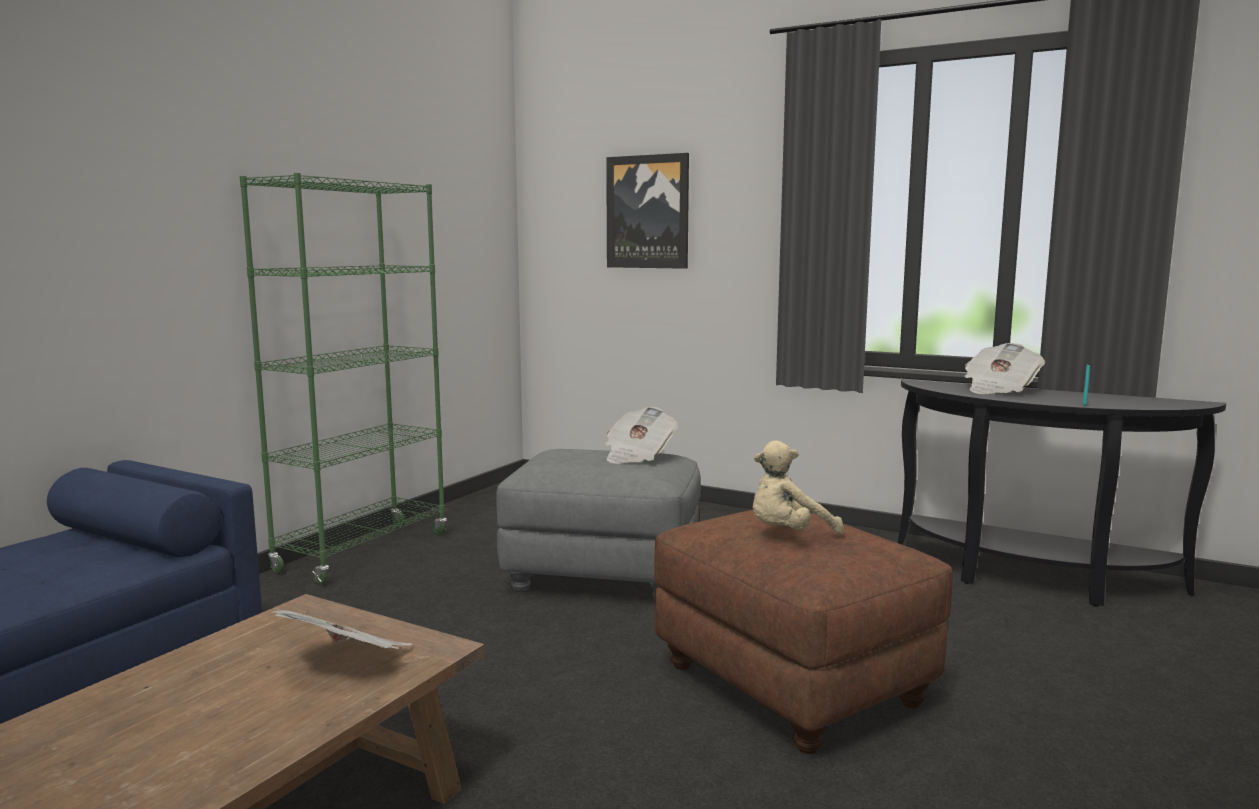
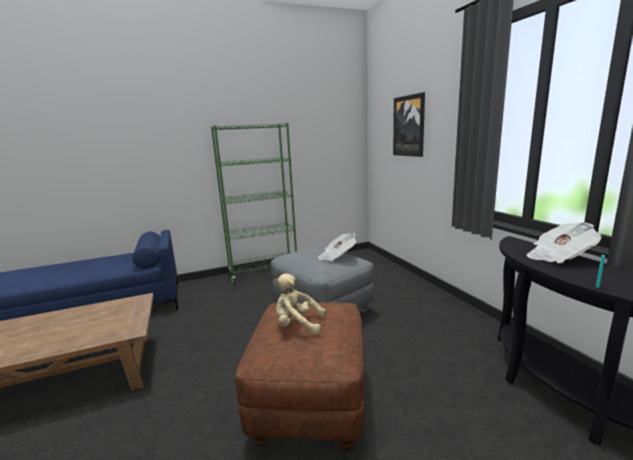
camera: 40 degrees right, 5 degrees up
newspaper [271,610,412,649] -> none

